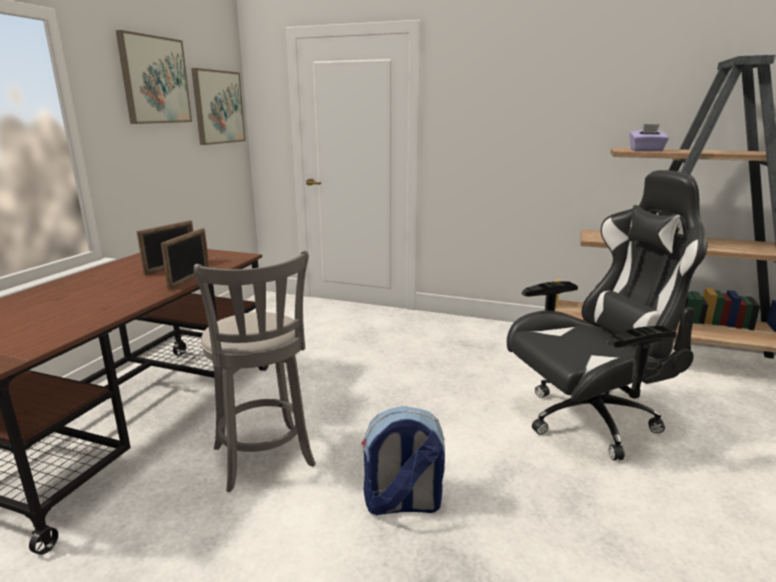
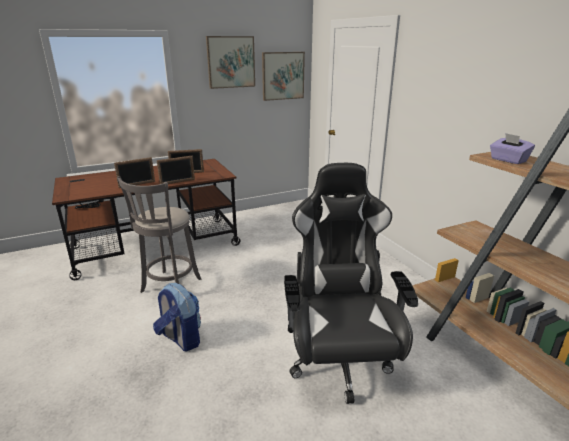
camera: 45 degrees right, 5 degrees up
black office chair [507,170,708,460] -> black office chair turned 120 degrees counterclockwise [284,163,418,404]
none -> picture frame [114,157,155,188]

